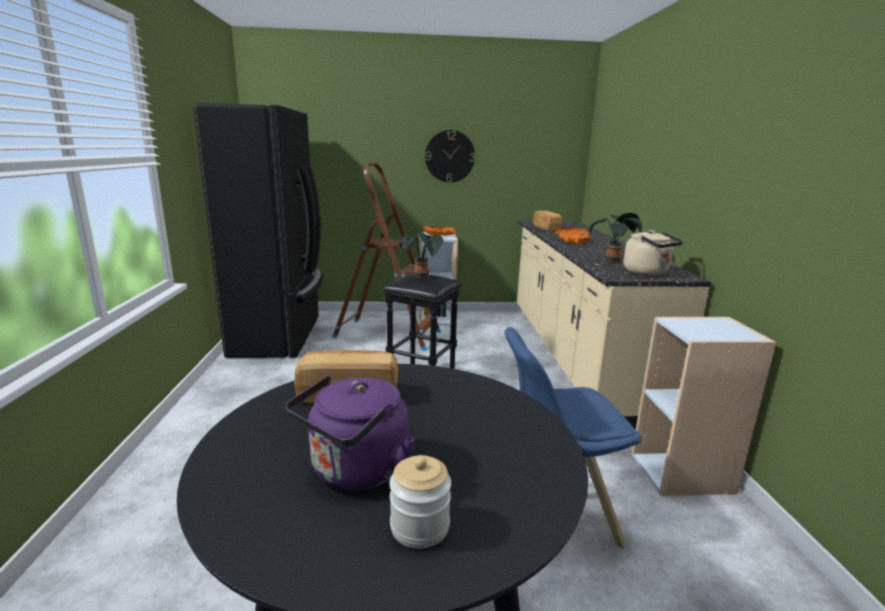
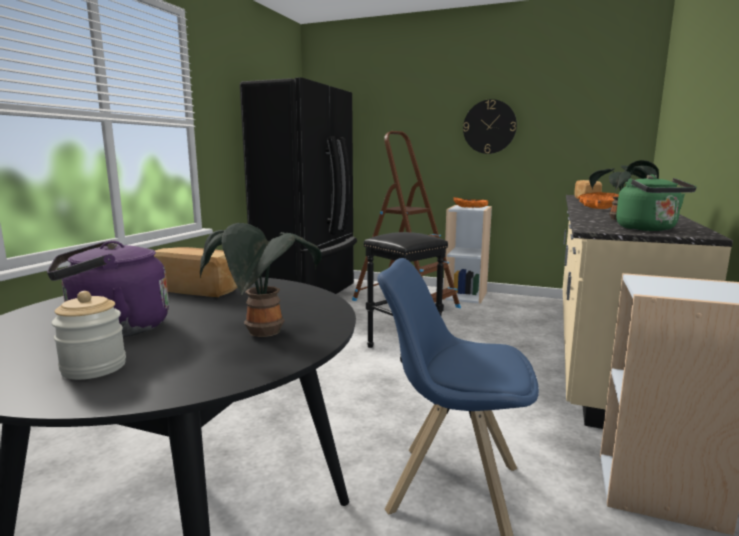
camera: 25 degrees right, 5 degrees down
potted plant [400,232,443,277] -> potted plant moved to [200,223,322,337]
beige kettle [624,230,684,276] -> green kettle [616,175,697,231]

